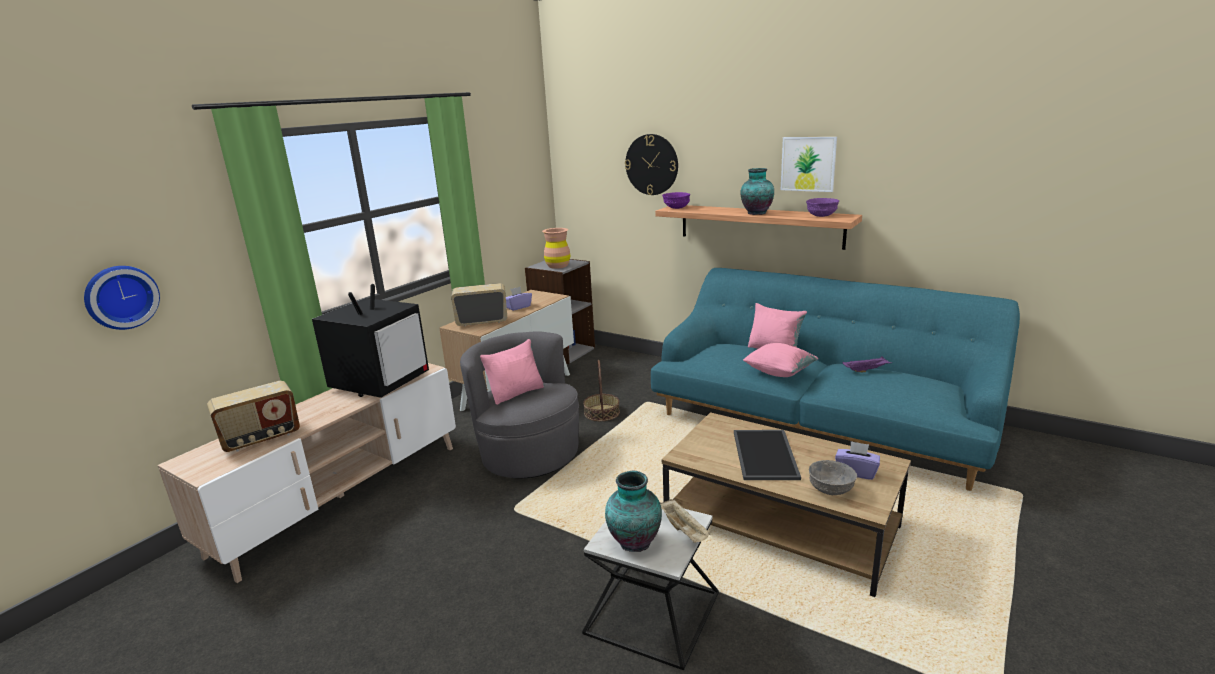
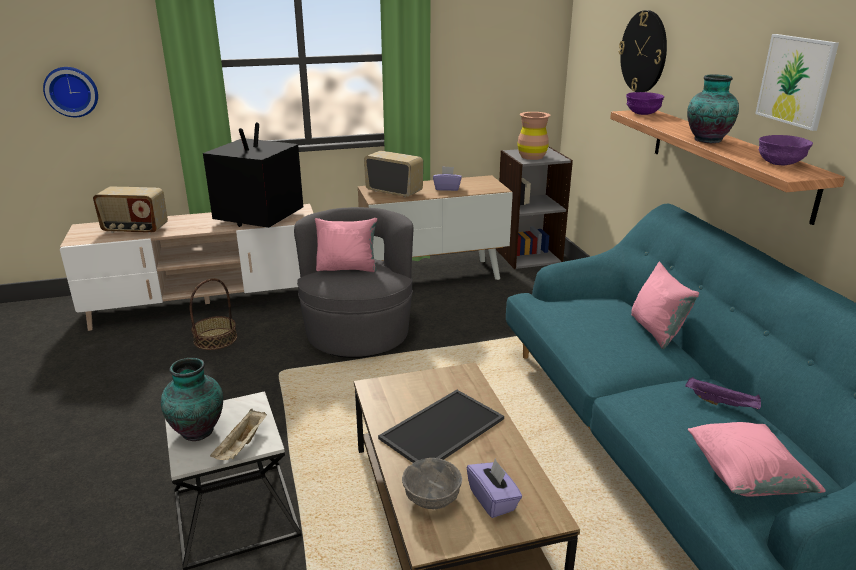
camera: 40 degrees right, 5 degrees up
television [312,284,429,398] -> television turned 135 degrees clockwise [203,122,303,228]
basket [583,360,620,421] -> basket moved to [190,278,237,350]
pink pillow [743,343,819,377] -> pink pillow moved to [688,422,826,496]

